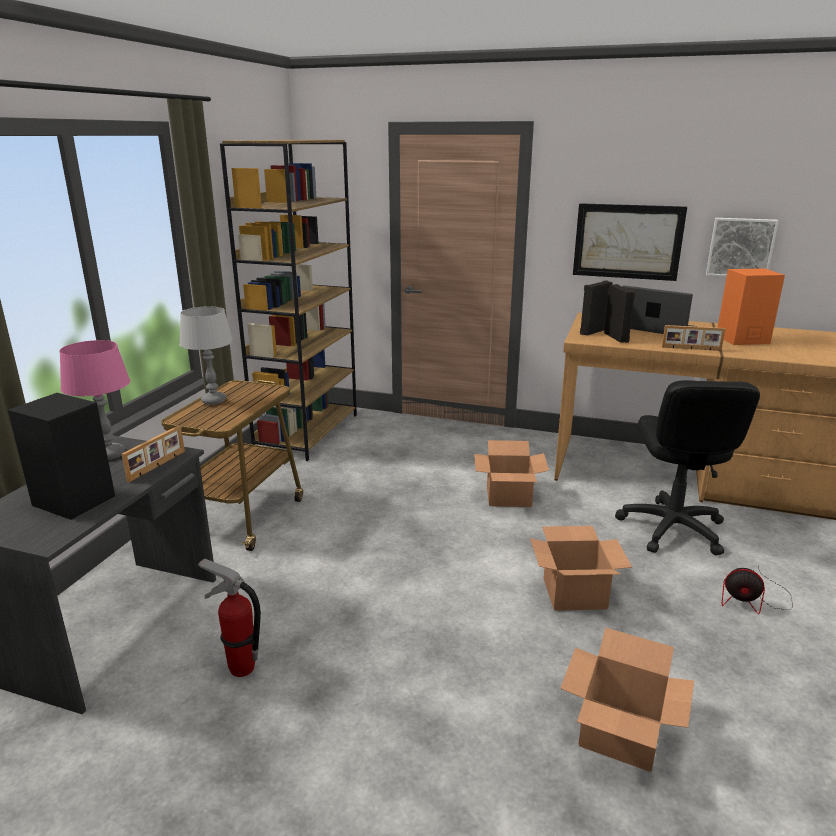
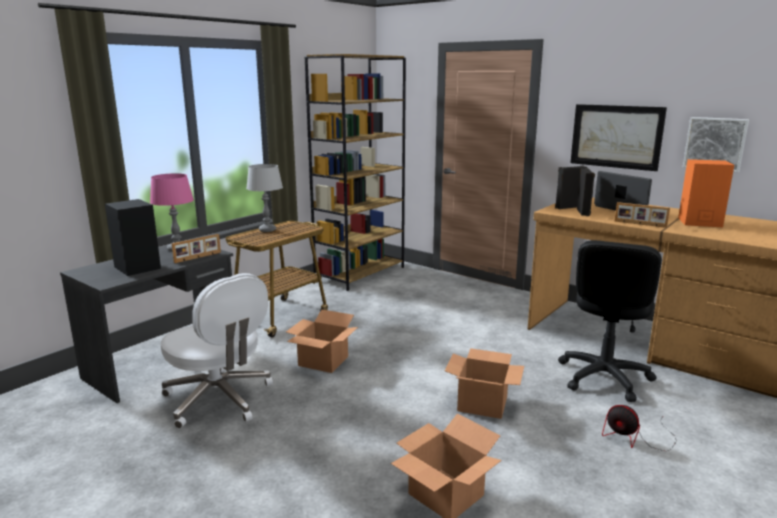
camera: 20 degrees right, 5 degrees down
fire extinguisher [198,558,261,677] -> white office chair [161,273,273,429]
cardboard box [474,440,549,507] -> cardboard box moved to [286,309,358,373]

